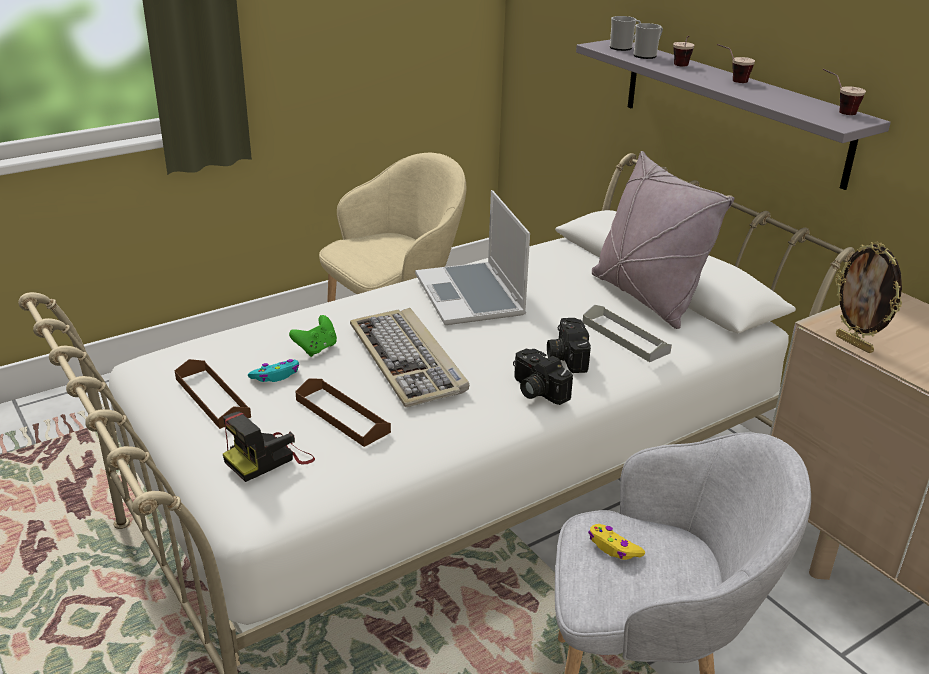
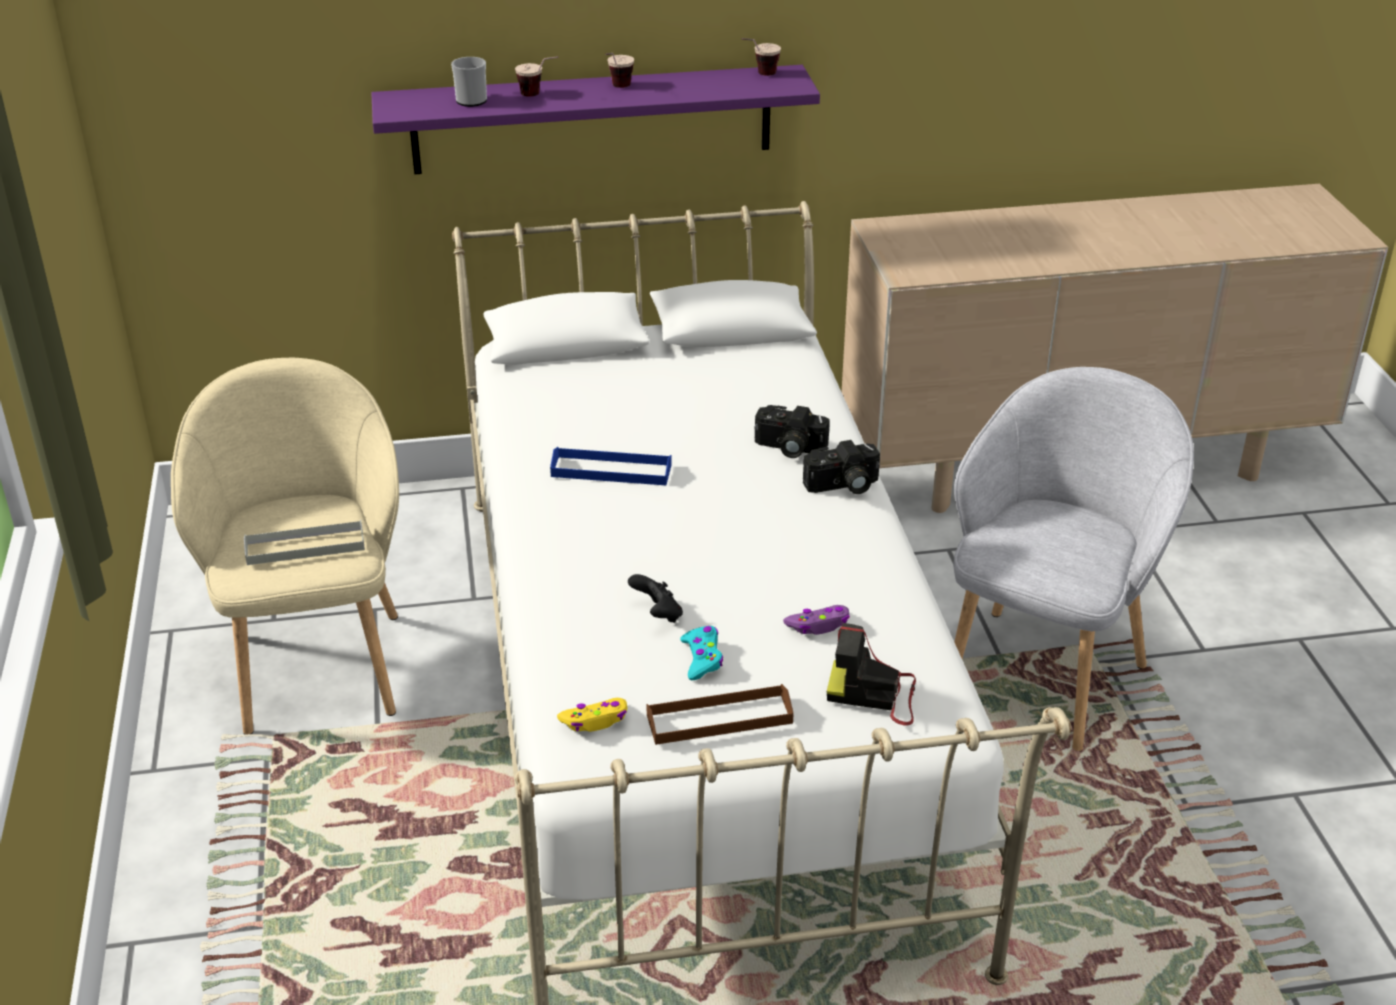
camera: 65 degrees left, 5 degrees up
camera [223,412,315,482] -> camera turned 120 degrees clockwise [827,623,916,725]
green game controller [289,315,337,357] -> black game controller [628,574,683,623]
brown tray [295,378,391,447] -> purple game controller [783,605,850,635]
keyboard [350,308,469,407] -> none
laptop [415,190,530,325] -> blue tray [550,447,672,485]
grey shelf [576,40,891,190] -> purple shelf [371,65,820,174]
grey tray [583,305,672,362] -> grey tray moved to [244,520,365,565]
yellow game controller [588,524,645,560] -> yellow game controller moved to [557,698,627,732]
purple pillow [592,151,735,329] -> none
mug [610,16,641,51] -> none
picture frame [835,241,902,353] -> none

